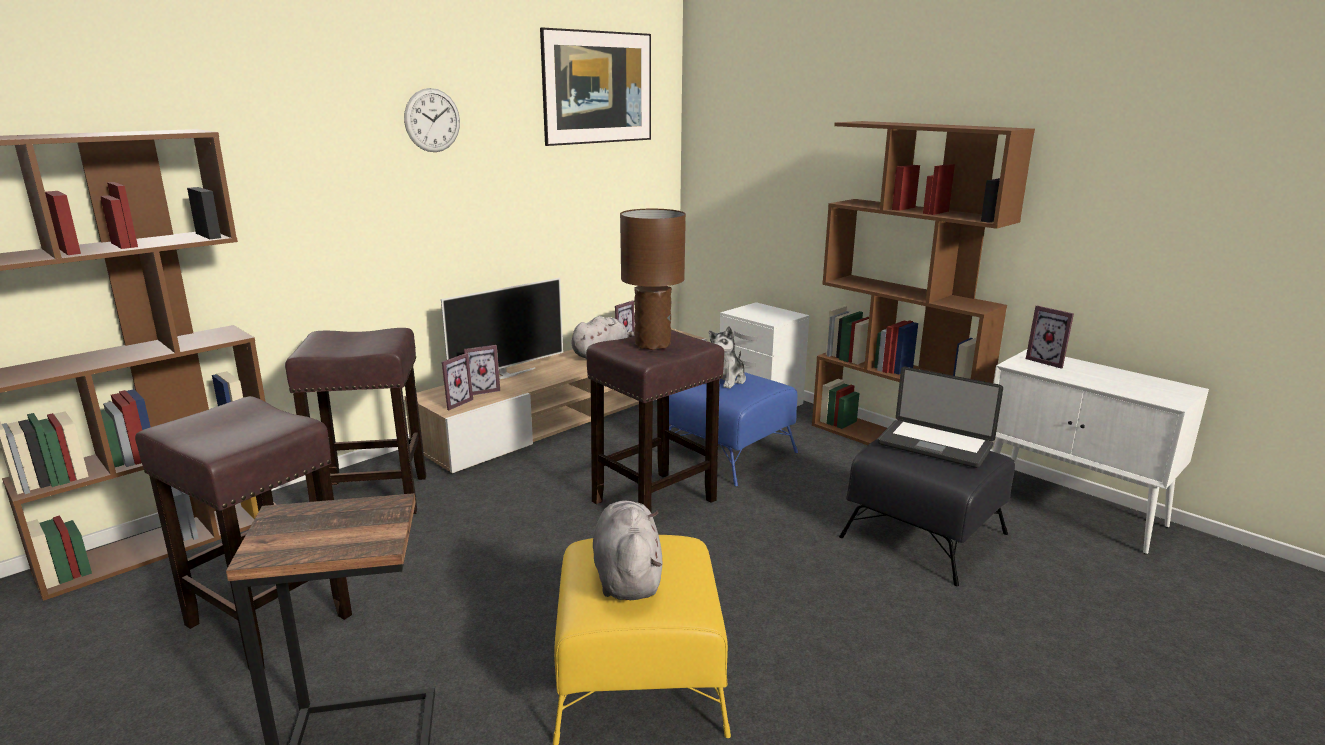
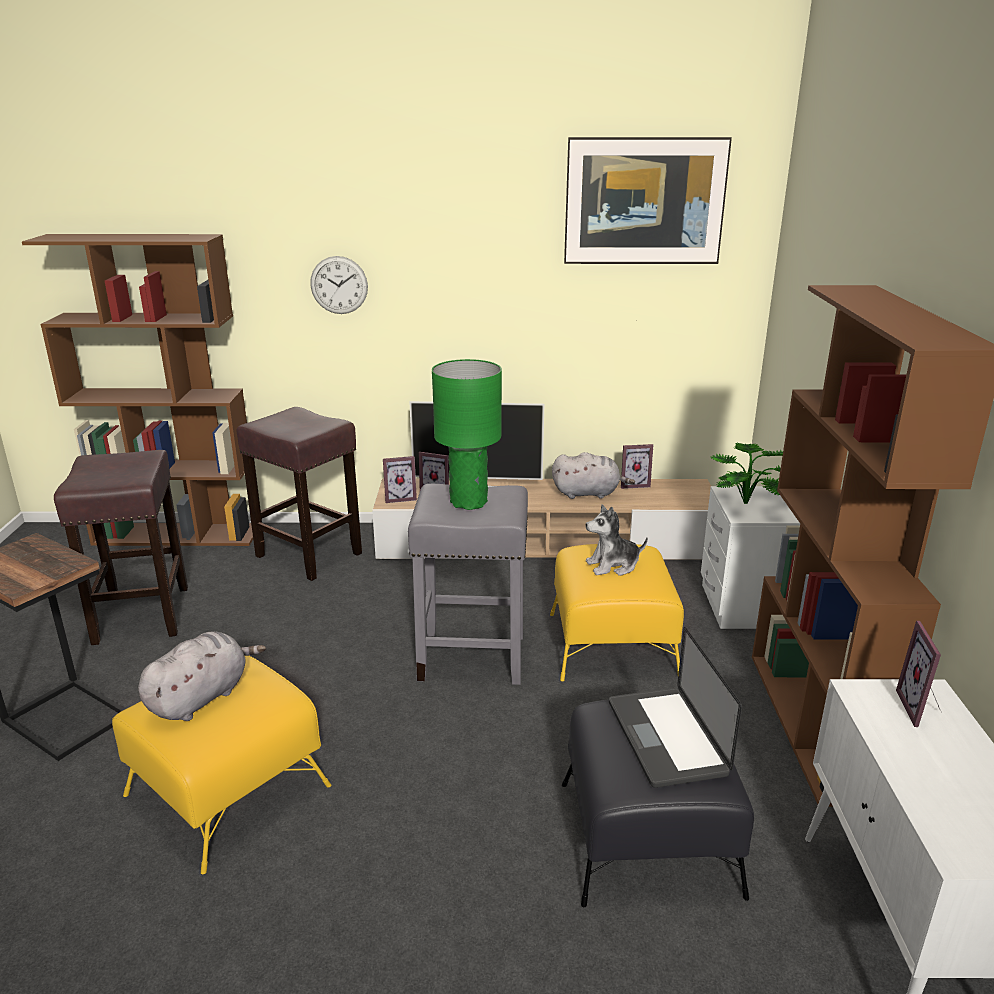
camera: 45 degrees right, 5 degrees up
wall clock [404,88,460,152] -> wall clock moved to [310,256,368,314]
brown stool [586,329,724,512] -> grey stool [408,484,528,685]
brown table lamp [620,209,686,350] -> green table lamp [432,359,502,510]
blue ottoman [669,372,798,486] -> yellow ottoman [550,544,684,681]
none -> potted plant [711,443,783,504]

